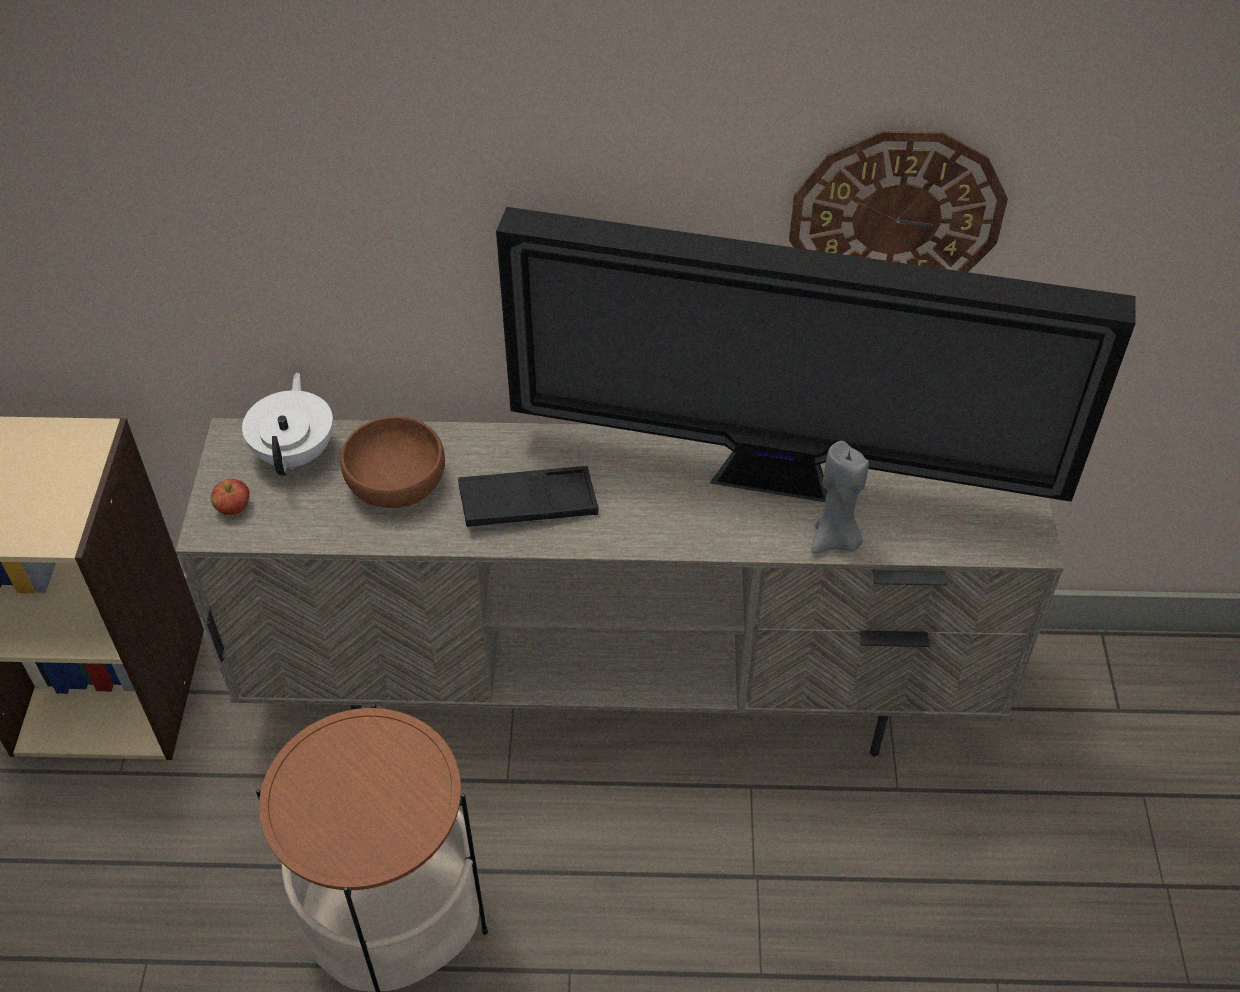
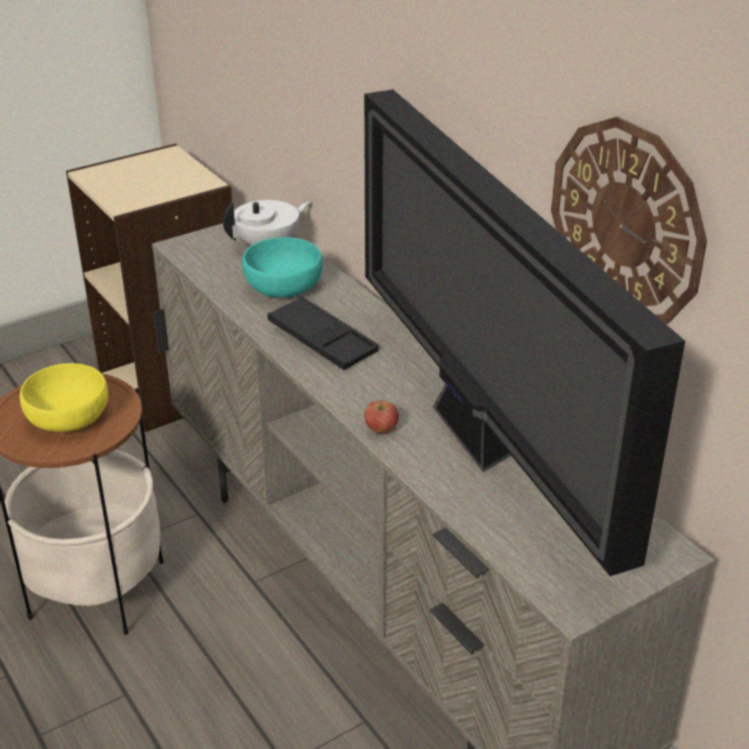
camera: 55 degrees right, 15 degrees down
apple [211,479,250,515] -> apple moved to [364,400,399,433]
brown bowl [340,416,445,508] -> turquoise bowl [242,237,323,298]
grey candle [811,441,869,554] -> none
none -> yellow bowl [20,363,108,432]

